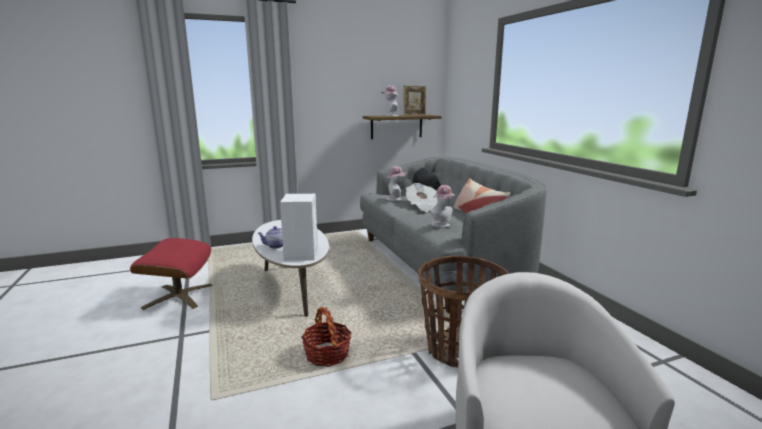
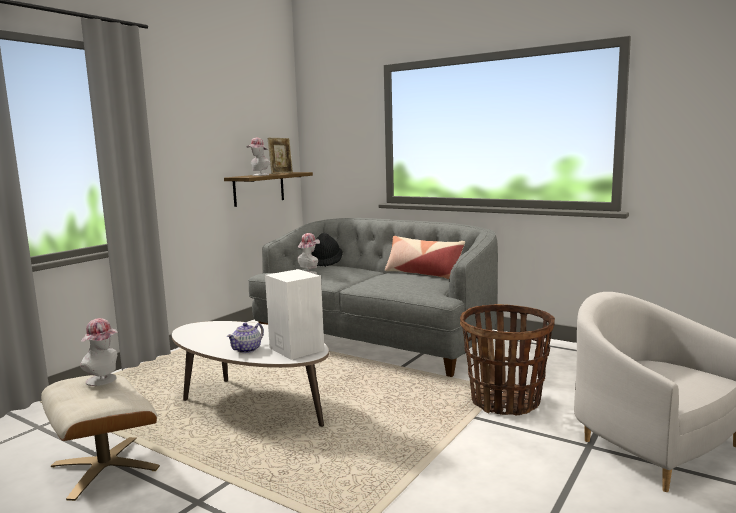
camera: 35 degrees left, 5 degrees down
red ottoman [130,238,213,310] -> beige ottoman [41,375,160,501]
basket [301,307,351,367] -> none
newspaper [406,183,438,212] -> none
hat [430,185,456,228] -> hat moved to [80,318,119,386]

